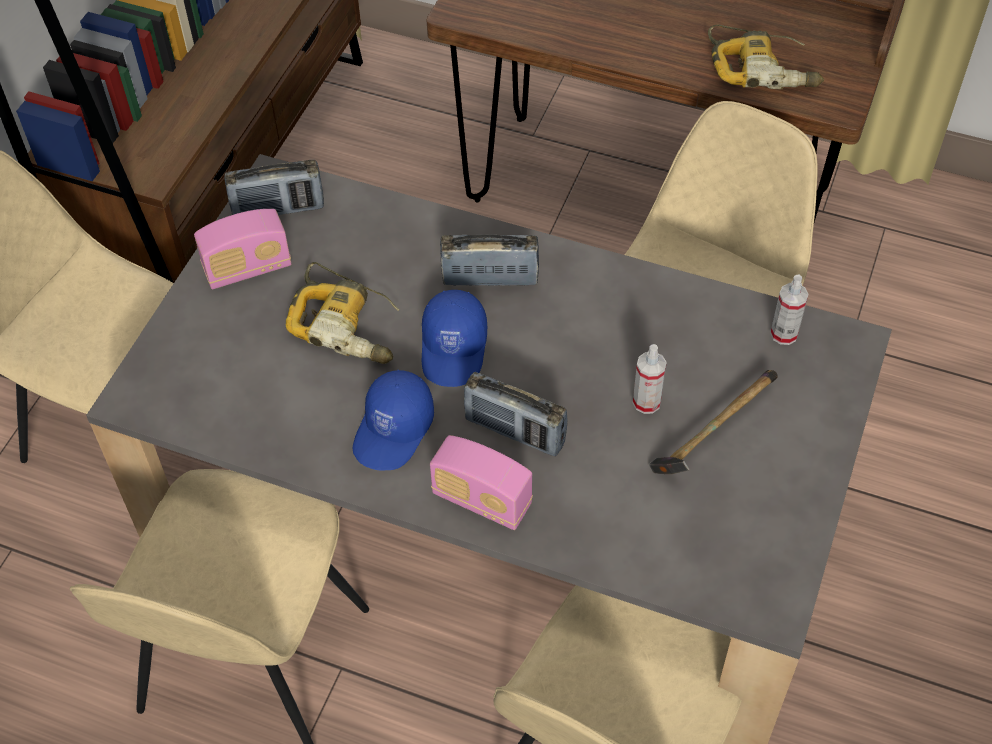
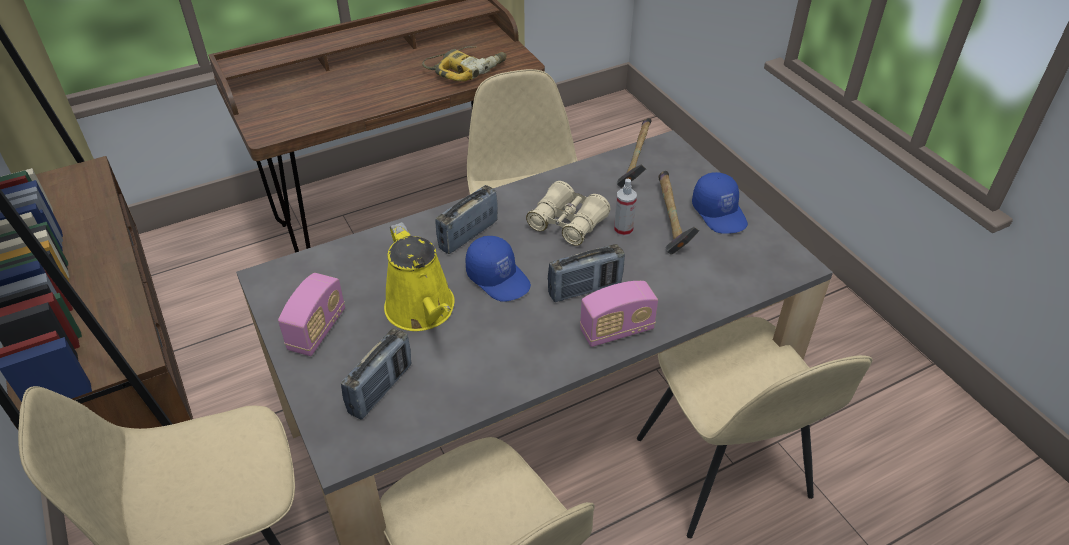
camera: 50 degrees left, 10 degrees down
radio [225,160,324,215] -> radio moved to [341,328,412,420]
power drill [286,262,400,364] -> yellow watering can [384,222,455,331]
blue cap [353,370,434,471] -> blue cap moved to [692,172,748,234]
spray bottle [770,275,809,345] -> hammer [617,118,651,188]
none -> beige binoculars [526,181,610,246]

